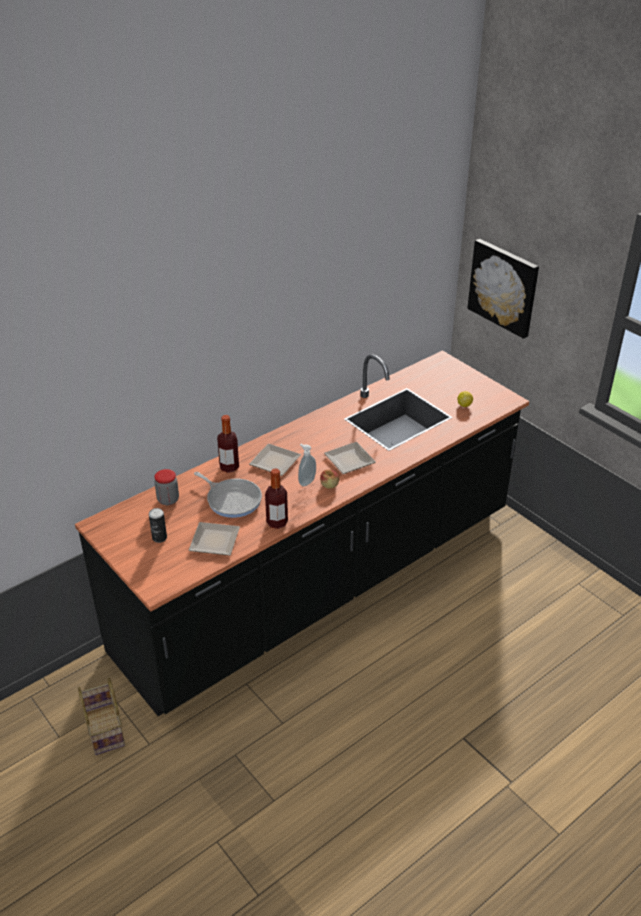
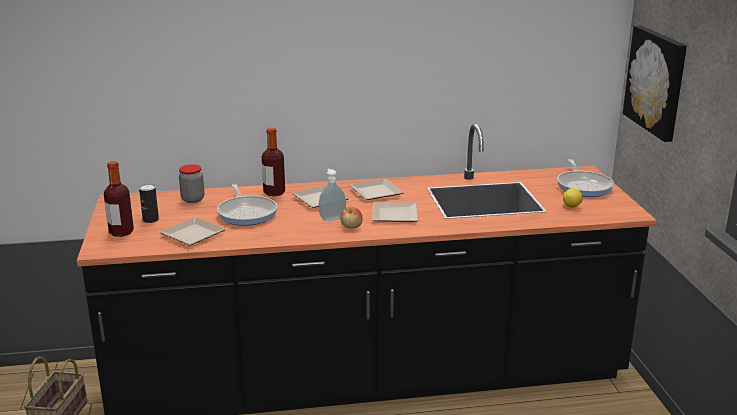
camera: 30 degrees right, 15 degrees down
bottle [265,468,288,529] -> bottle moved to [104,161,134,237]
none -> plate [349,179,404,200]
none -> frying pan [557,159,614,197]

